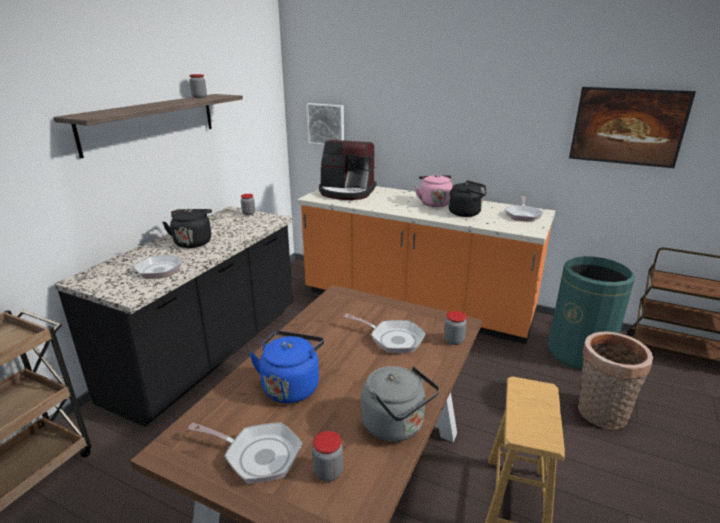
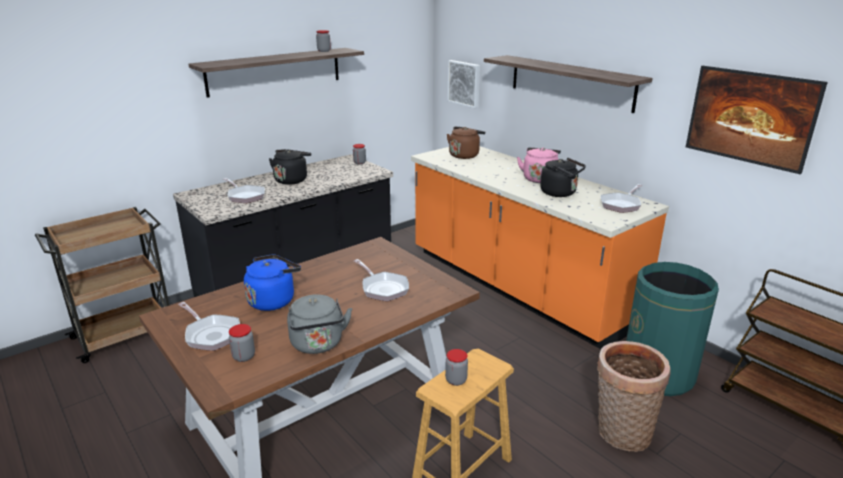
camera: 25 degrees right, 0 degrees up
coffee machine [319,140,376,200] -> brown kettle [447,127,485,159]
jar [444,311,467,345] -> jar moved to [445,349,468,386]
none -> shelf [484,55,653,113]

